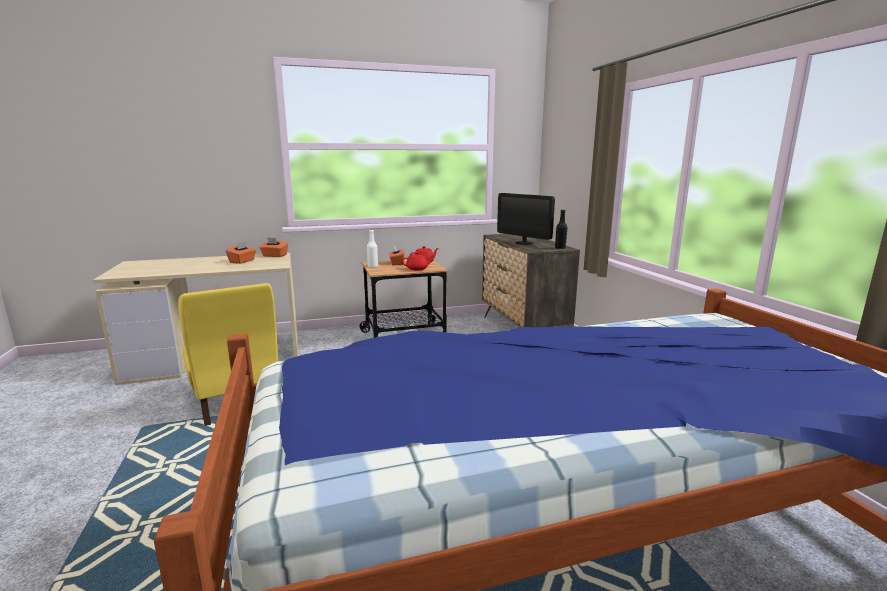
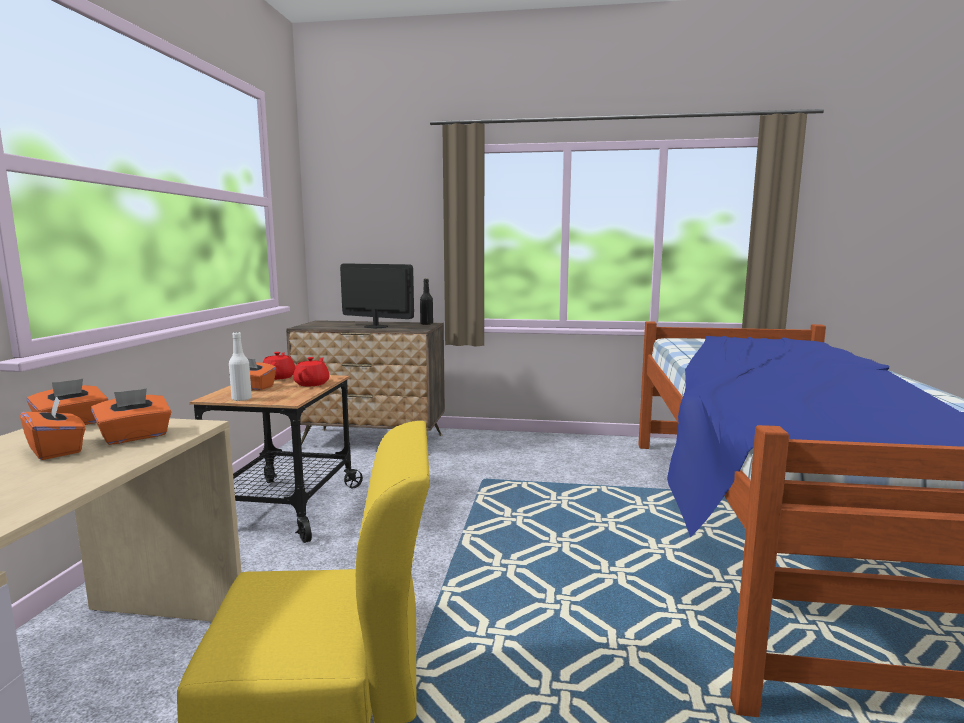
camera: 65 degrees left, 5 degrees down
monitor [497,193,555,245] -> monitor turned 135 degrees counterclockwise [340,264,414,328]
none -> orange tissue box [91,388,171,445]

